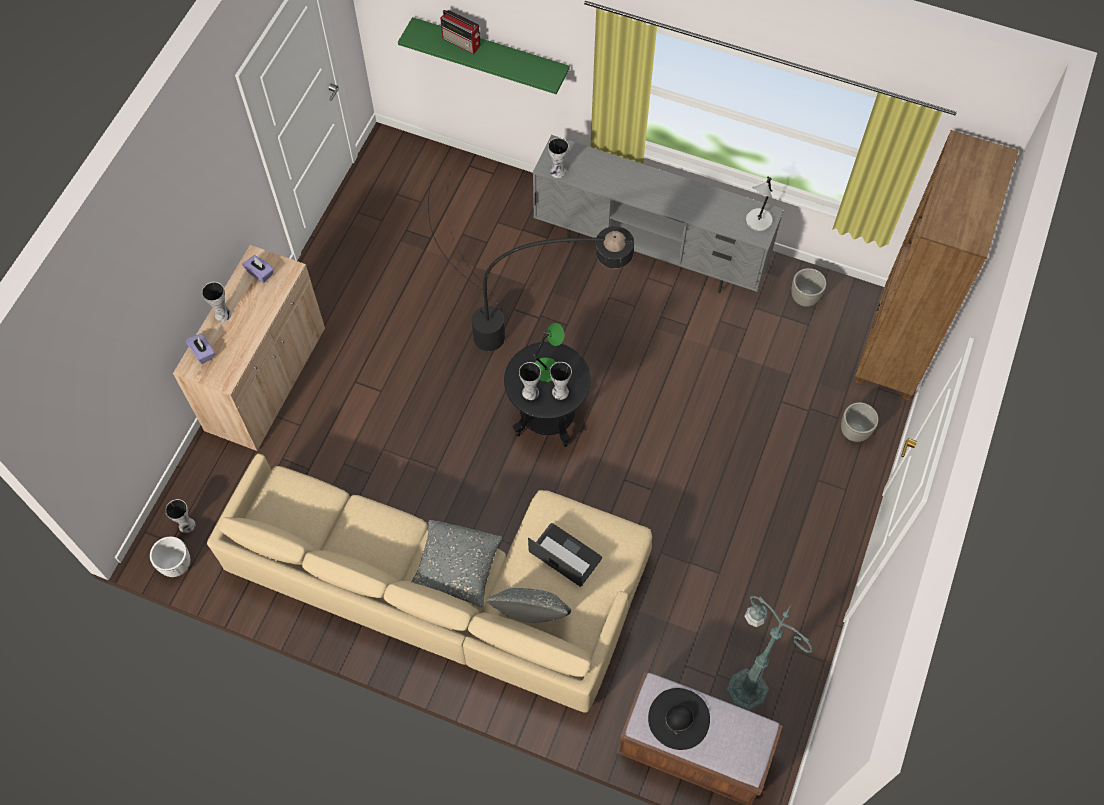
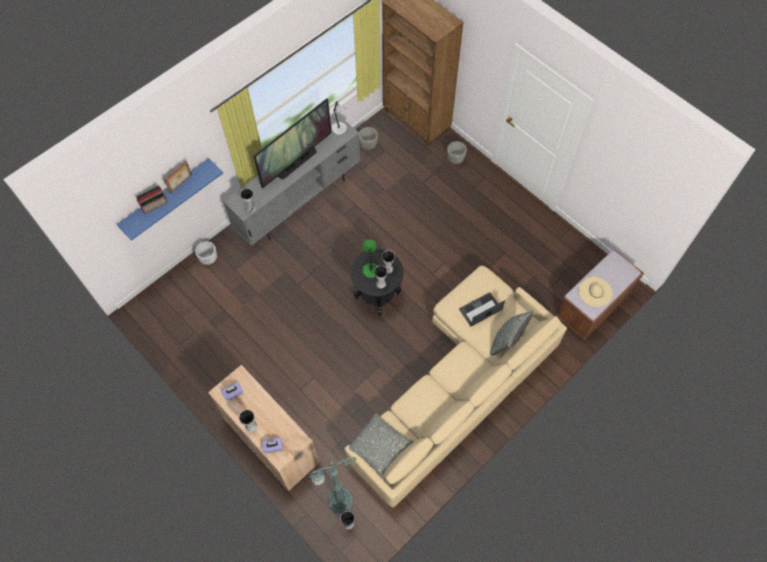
camera: 65 degrees left, 0 degrees up
white planter [150,536,190,577] -> white planter moved to [195,241,217,265]
green shelf [398,17,570,94] -> blue shelf [117,158,223,241]
grey pillow [411,519,503,608] -> grey pillow moved to [349,413,414,480]
black floor lamp [428,180,634,351] -> none
black hat [648,688,710,750] -> beige hat [579,276,613,307]
green floor lamp [726,596,813,711] -> green floor lamp moved to [308,457,356,513]
none -> picture frame [164,161,192,193]
none -> television [254,98,332,189]

